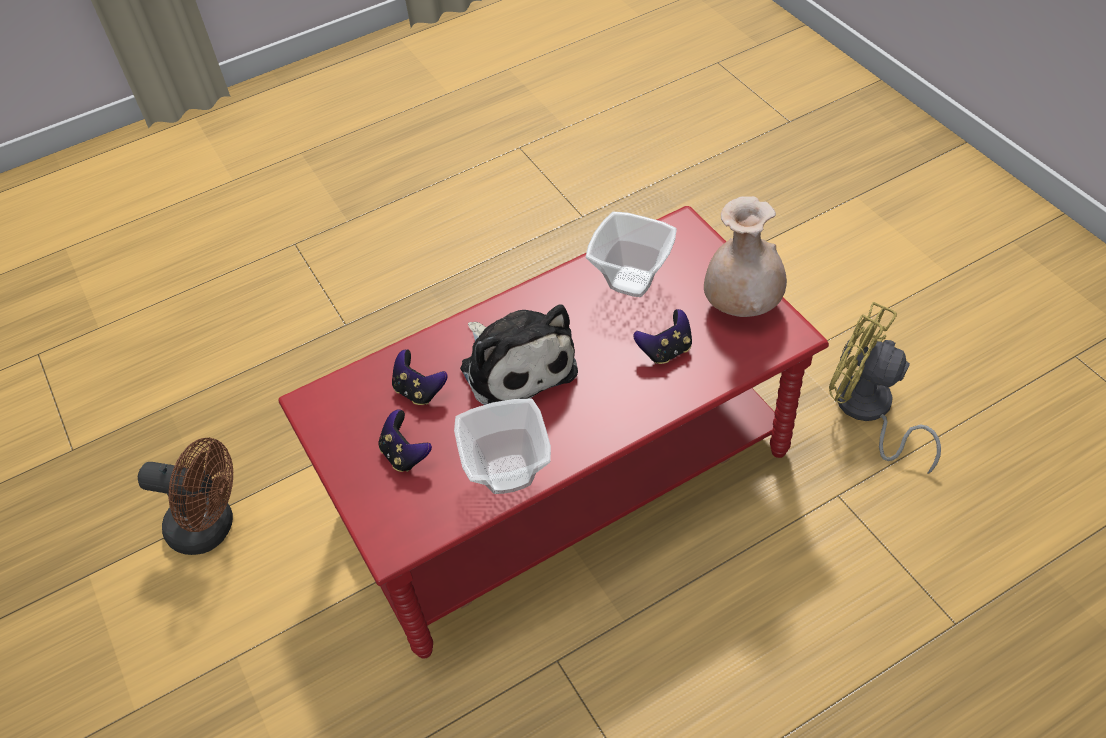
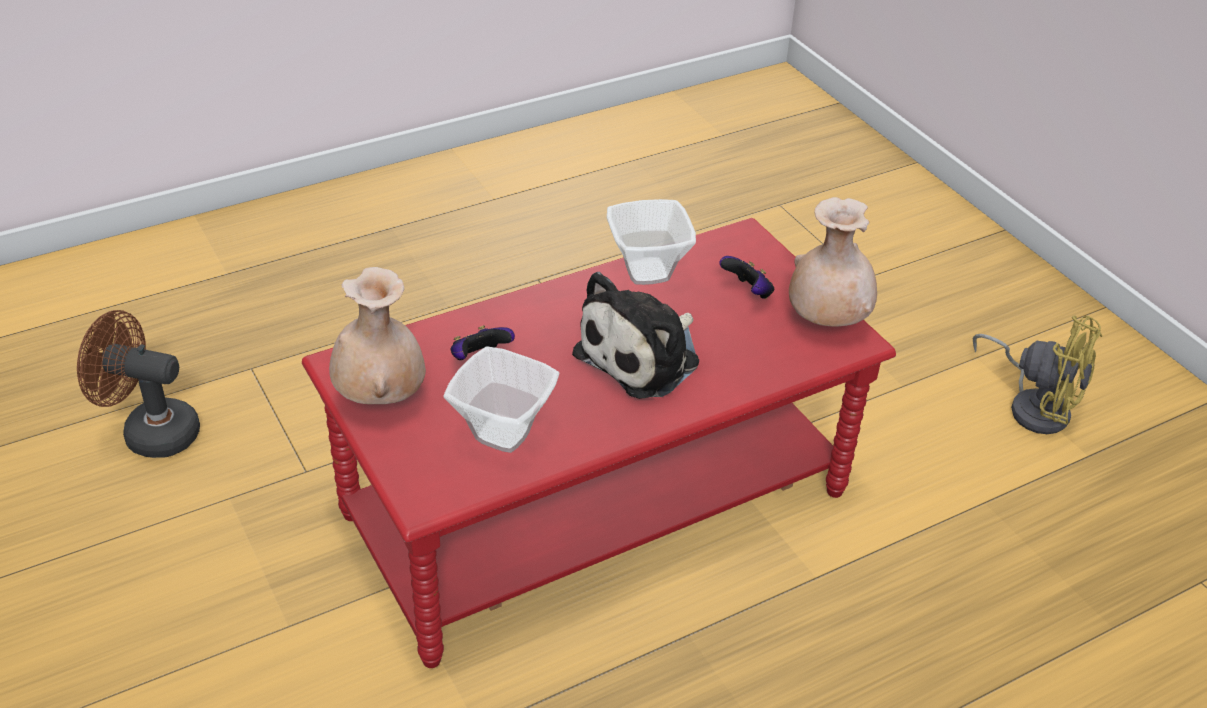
camera: 175 degrees right, 10 degrees down
brown fan [138,438,233,555] -> brown fan moved to [77,310,200,458]
game controller [392,349,447,405] -> none
plush toy [460,304,578,405] -> plush toy turned 105 degrees counterclockwise [572,272,699,399]
yellow fan [829,302,941,474] -> yellow fan moved to [973,316,1102,434]
none -> beige vase [789,197,877,327]

